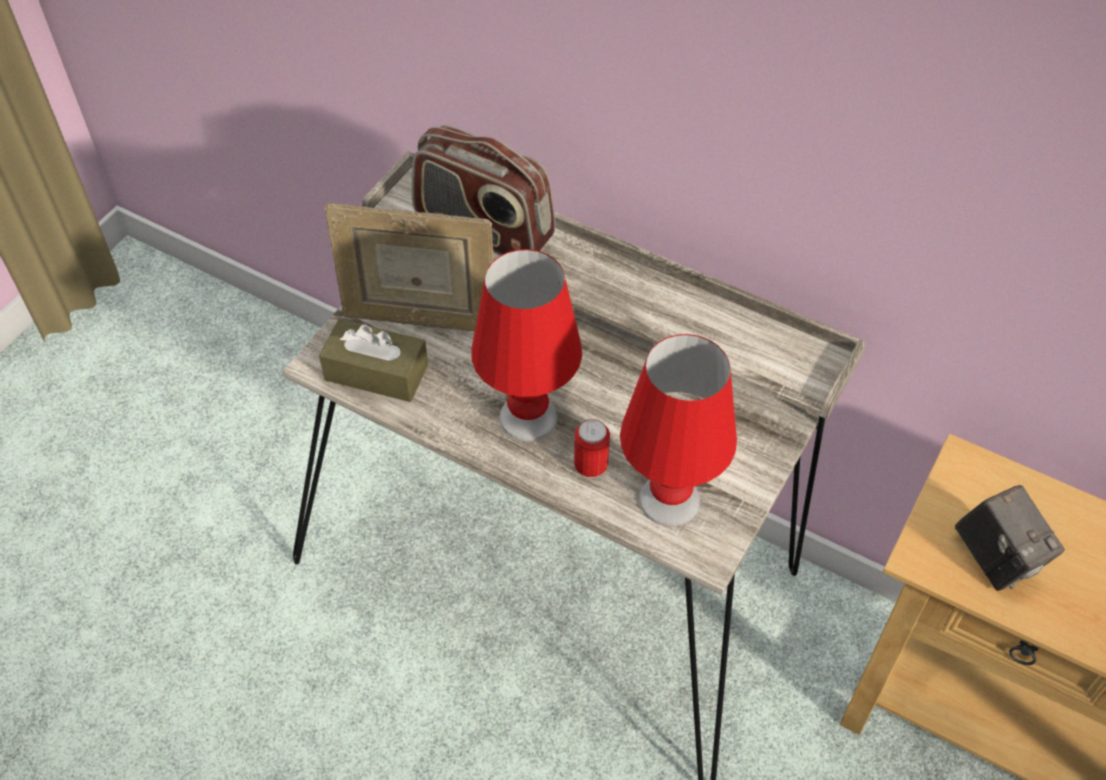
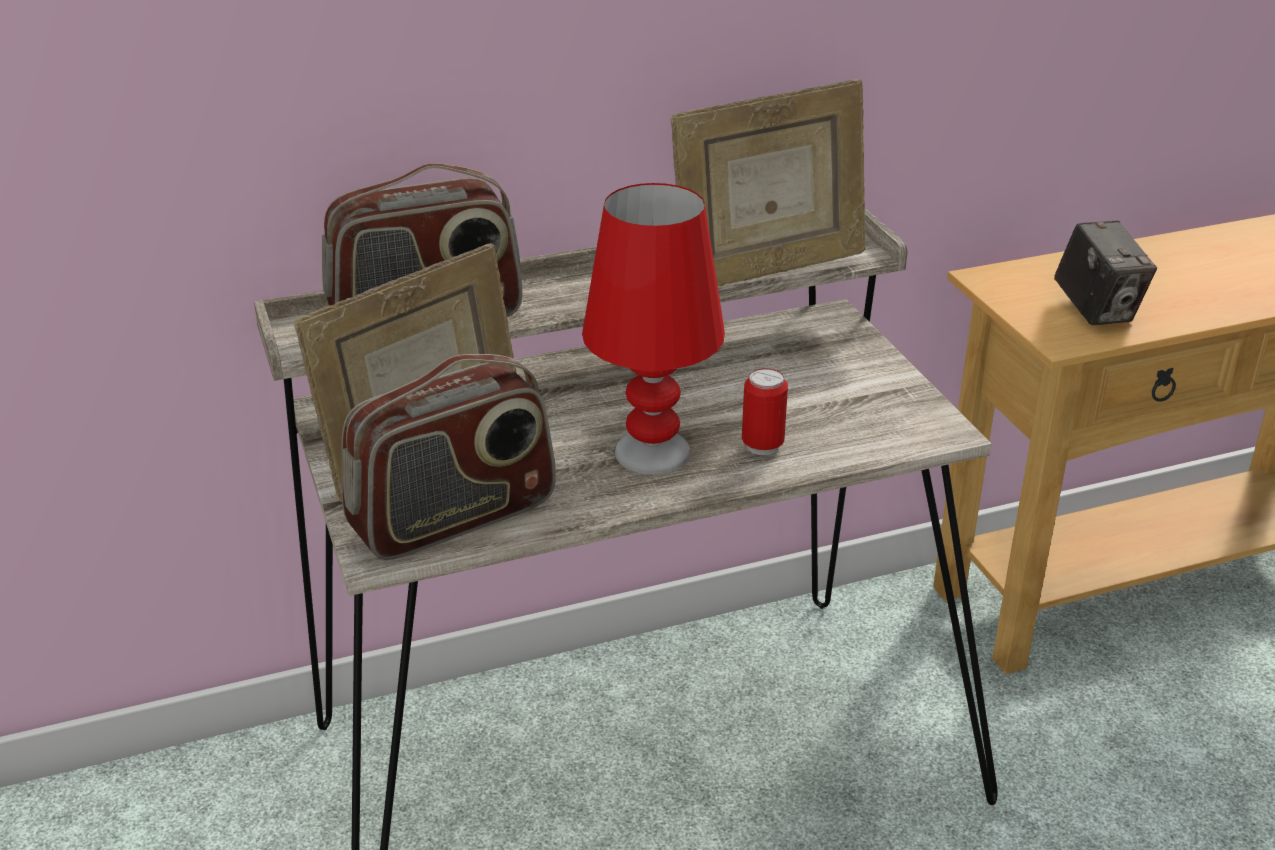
camera: 50 degrees left, 20 degrees down
brown tissue box [319,319,428,402] -> radio [342,354,556,560]
red table lamp [620,334,737,527] -> none
camera [955,485,1065,591] -> camera turned 60 degrees clockwise [1054,221,1157,325]
none -> picture frame [671,79,865,286]

